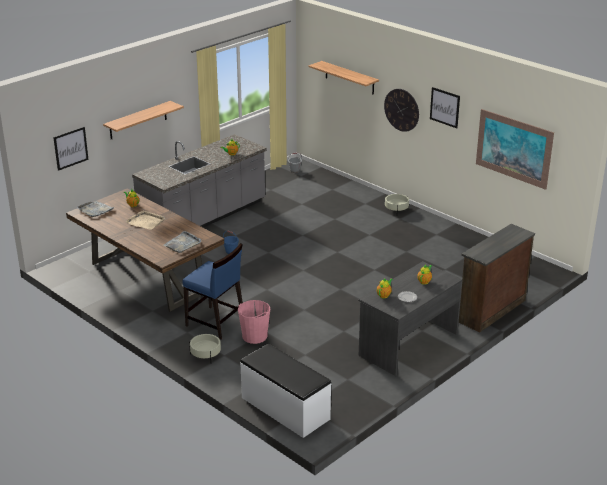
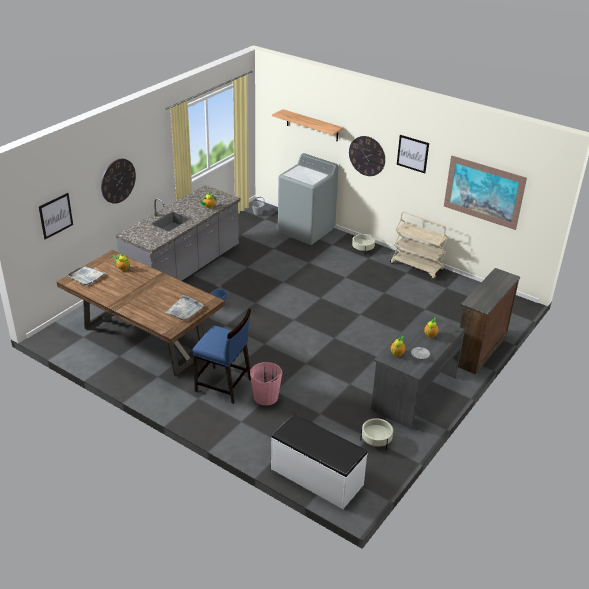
camera: 10 degrees left, 5 degrees up
shelf [103,101,184,139] -> wall clock [101,159,136,204]
beige tray [126,210,165,230] -> none
beige planter [189,334,221,361] -> beige planter moved to [360,418,393,450]
none -> grey washing machine [278,153,339,245]
none -> beige cart [390,212,448,279]

